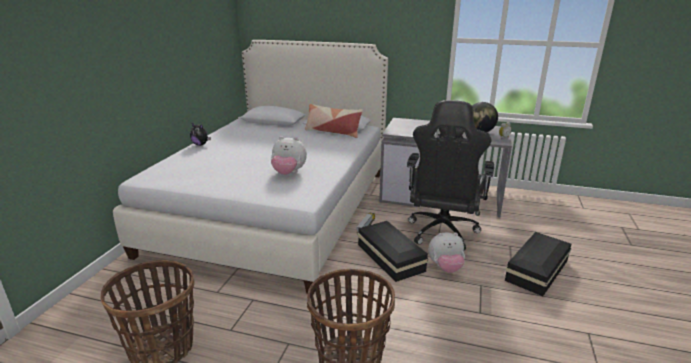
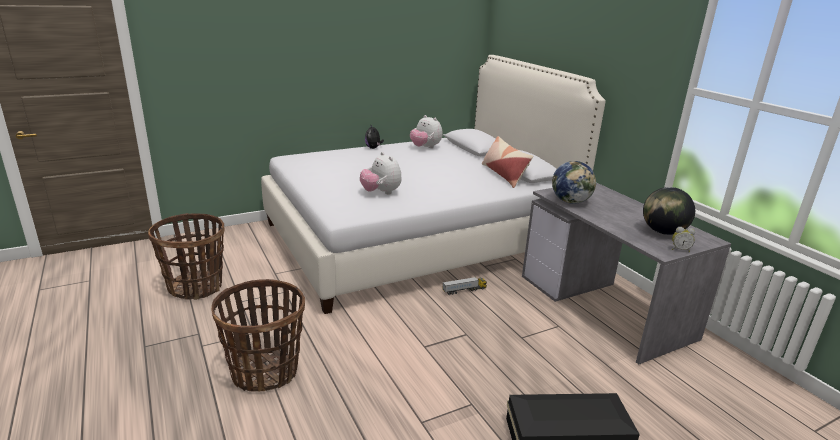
camera: 45 degrees right, 0 degrees up
black storage box [358,221,428,282] -> none
black office chair [407,100,494,250] -> none
plush toy [428,232,465,273] -> plush toy moved to [410,115,443,148]
none -> globe [552,161,597,204]

